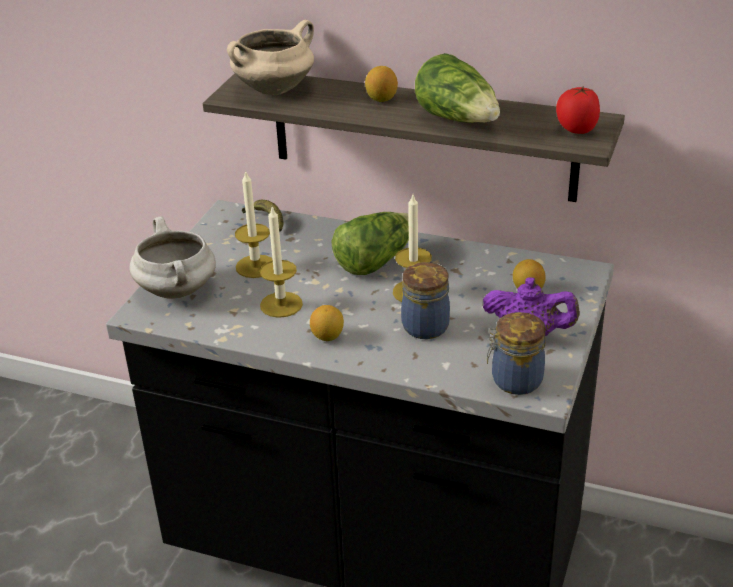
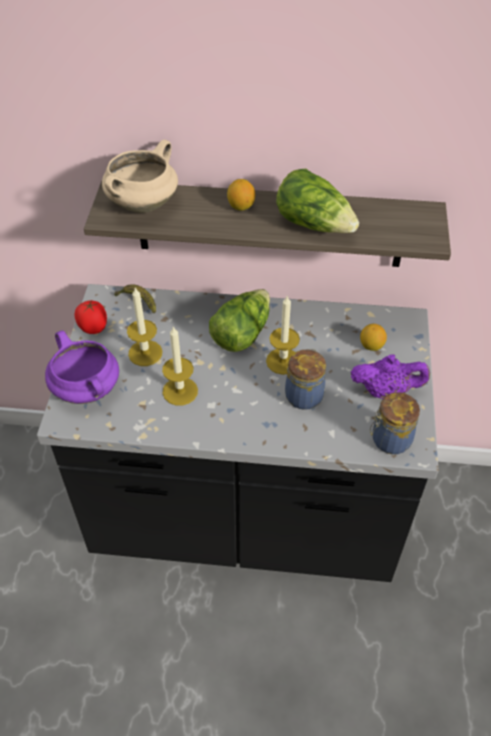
camera: 15 degrees left, 15 degrees up
white cooking pot [130,217,216,299] -> purple cooking pot [45,330,119,404]
lemon [310,305,344,341] -> none
tomato [556,86,600,134] -> tomato moved to [75,300,107,334]

